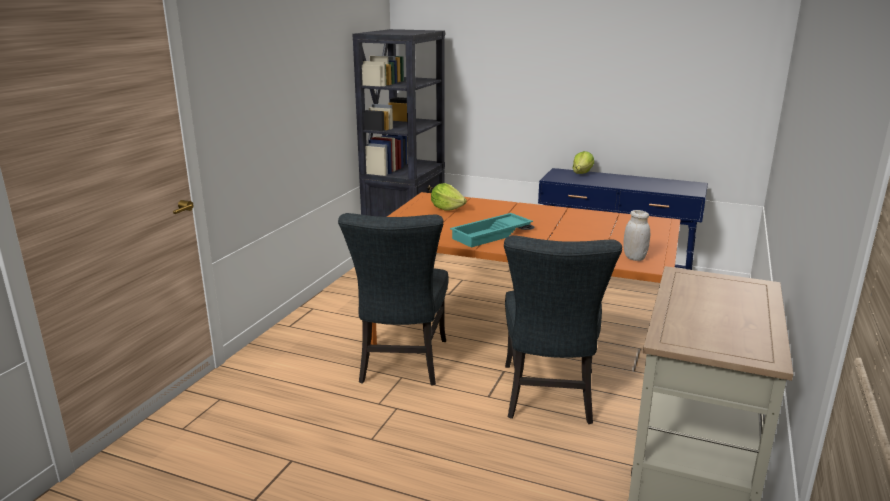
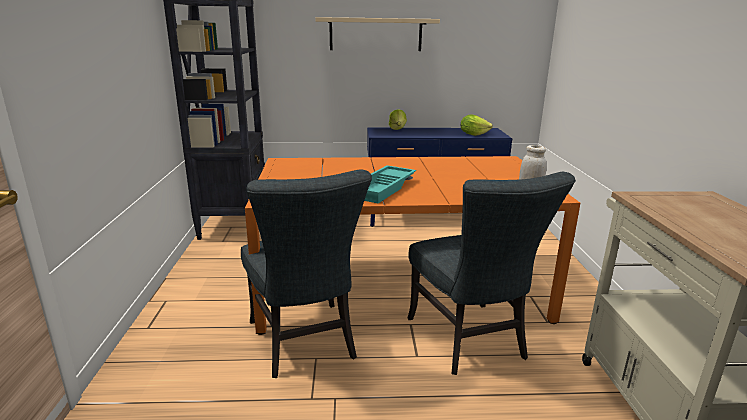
camera: 25 degrees left, 0 degrees up
lettuce [431,183,467,211] -> lettuce moved to [461,114,493,136]
none -> beige shelf [315,17,440,51]

